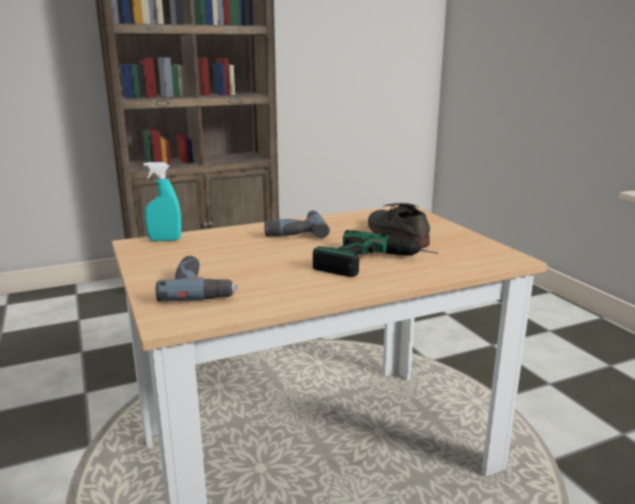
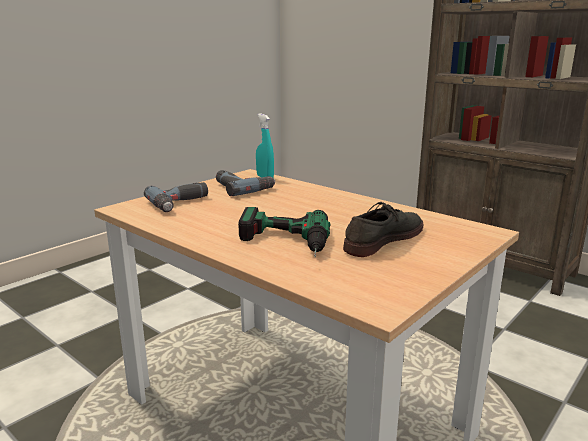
camera: 65 degrees right, 0 degrees up
power drill [264,211,330,238] -> power drill moved to [216,170,276,196]

